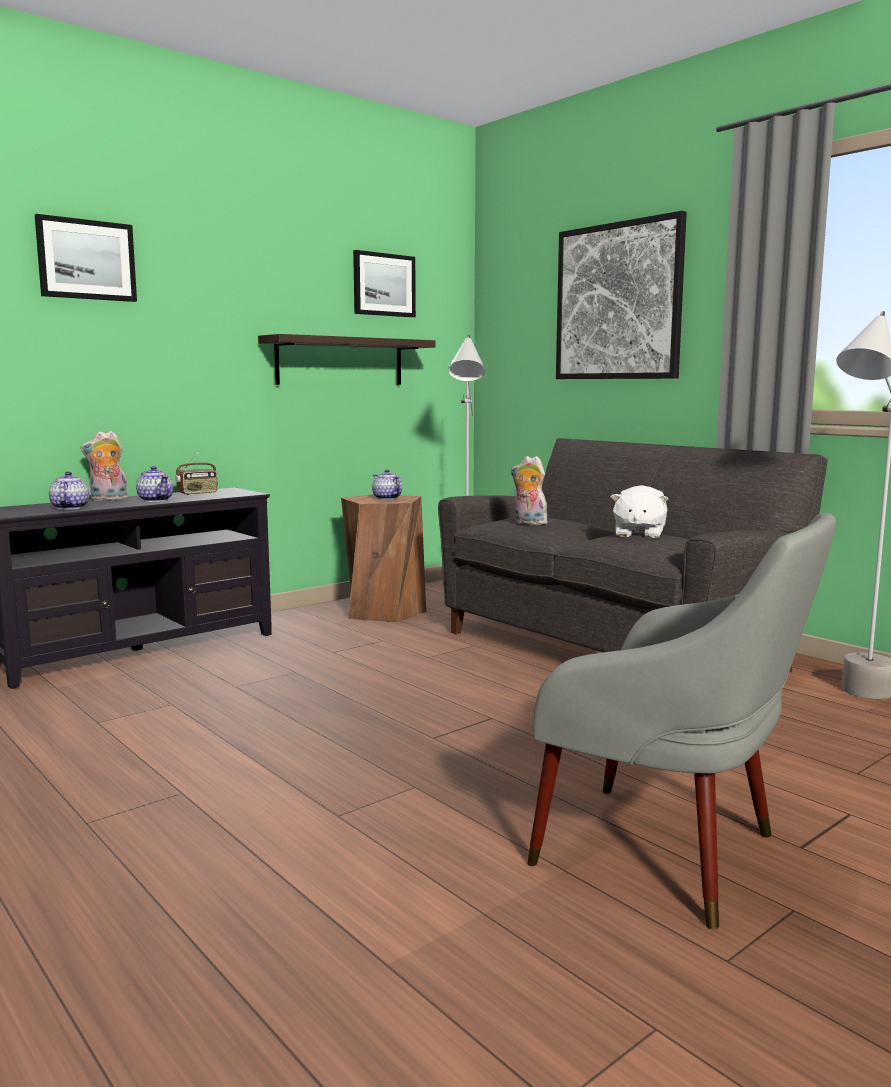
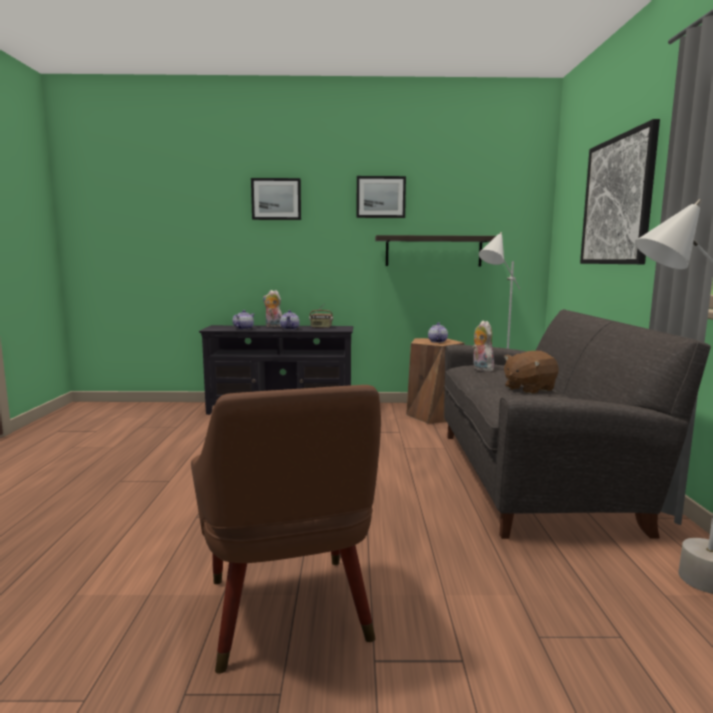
camera: 40 degrees right, 0 degrees up
picture [353,250,416,317] -> picture moved to [356,176,406,218]
grey armchair [527,513,836,929] -> brown armchair [191,385,381,674]
white plush toy [611,485,669,538] -> brown plush toy [504,351,559,394]

